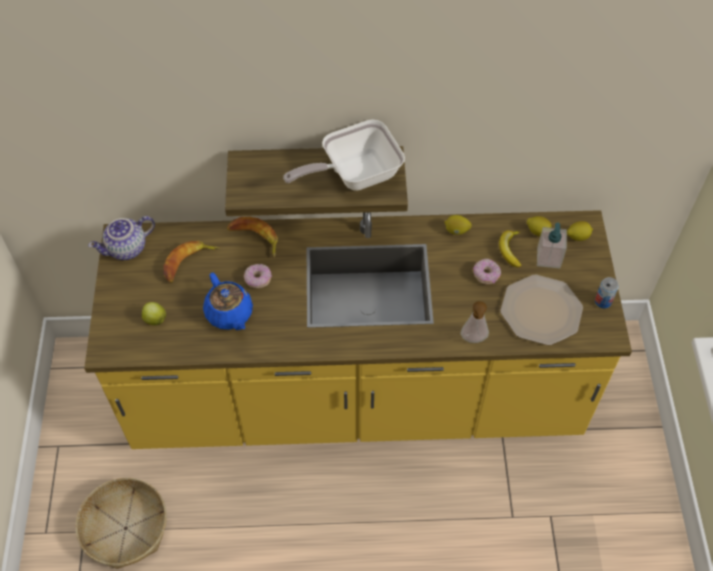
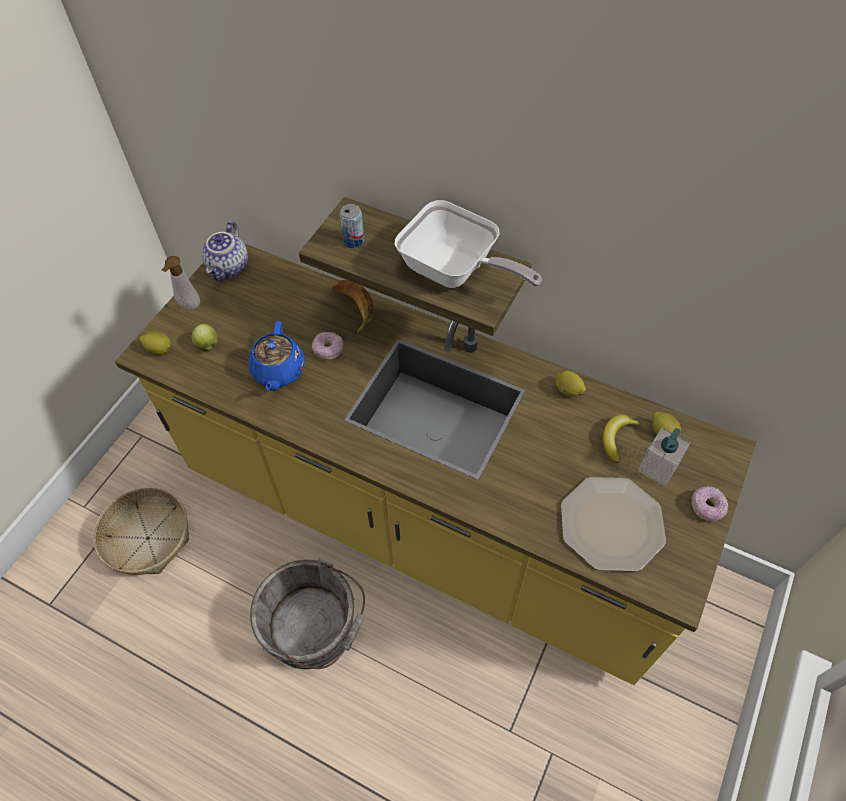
camera: 30 degrees right, 0 degrees up
teapot [88,216,155,260] -> teapot turned 75 degrees counterclockwise [202,221,248,281]
banana [163,241,220,283] -> none
frying pan [283,120,405,191] -> frying pan turned 150 degrees counterclockwise [395,200,542,288]
soap dispenser [460,301,489,343] -> soap dispenser moved to [161,256,200,310]
donut [473,258,501,284] -> donut moved to [691,486,728,522]
lemon [567,221,593,241] -> lemon moved to [140,331,171,355]
can [595,277,619,309] -> can moved to [340,204,364,248]
none -> grey bucket [250,558,365,669]

